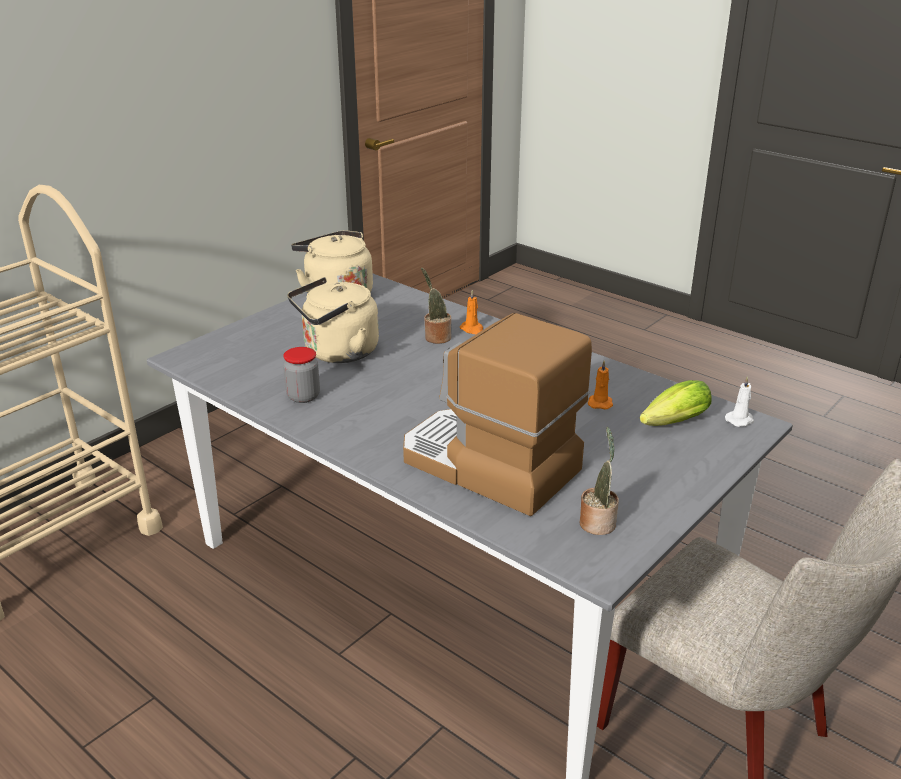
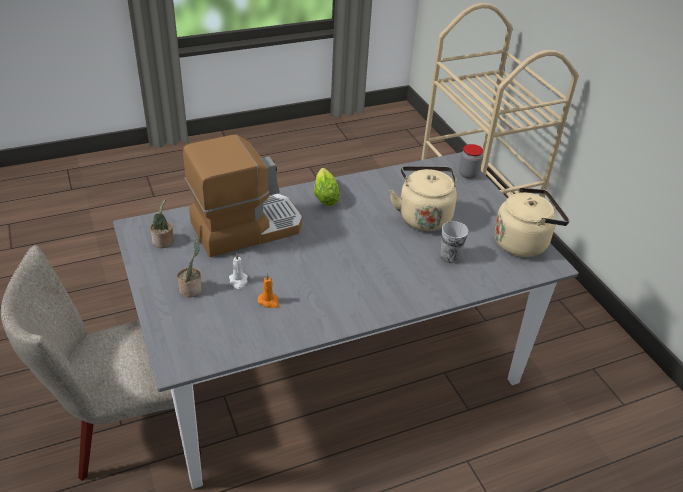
camera: 115 degrees right, 10 degrees up
jar [283,347,320,403] -> jar moved to [459,144,483,179]
potted plant [421,268,451,344] -> potted plant moved to [177,235,202,297]
orange candle [460,290,483,334] -> none
lettuce [640,380,712,426] -> lettuce moved to [314,168,340,206]
white candle [725,376,754,427] -> white candle moved to [229,253,248,289]
none -> cup [441,221,469,263]

